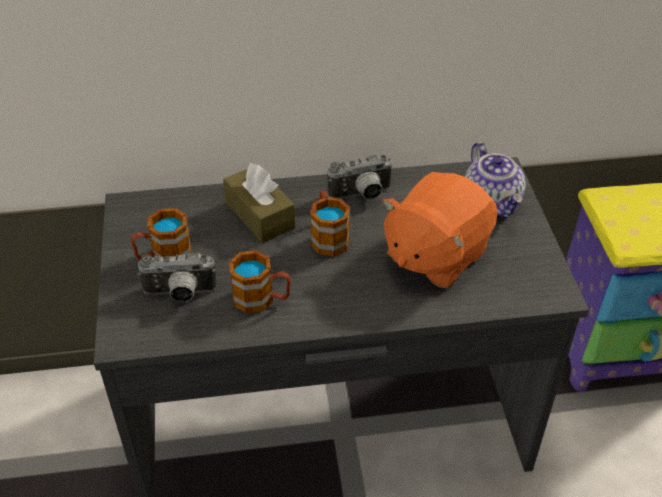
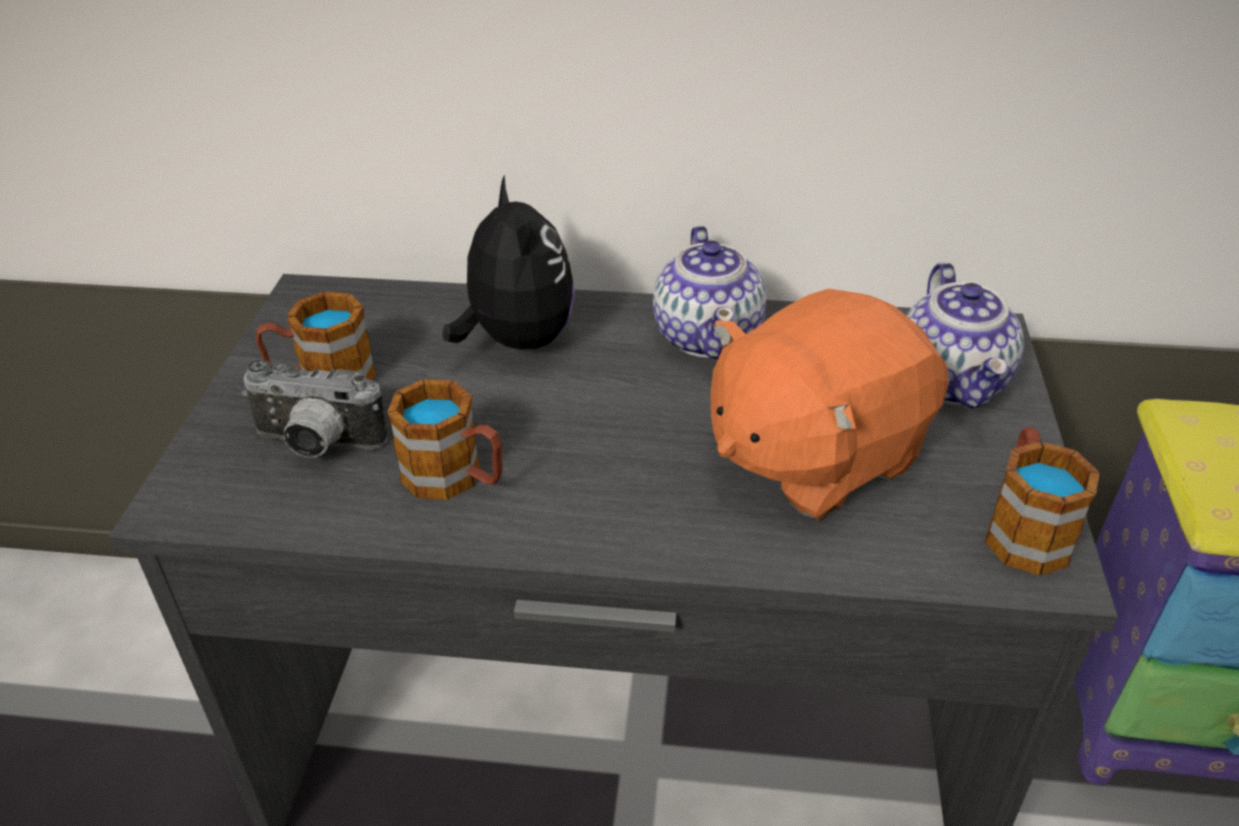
camera: 15 degrees right, 5 degrees down
brown tissue box [223,163,295,243] -> plush toy [443,174,575,350]
mug [310,191,350,257] -> mug moved to [985,427,1100,576]
camera [328,155,394,200] -> teapot [653,226,766,359]

